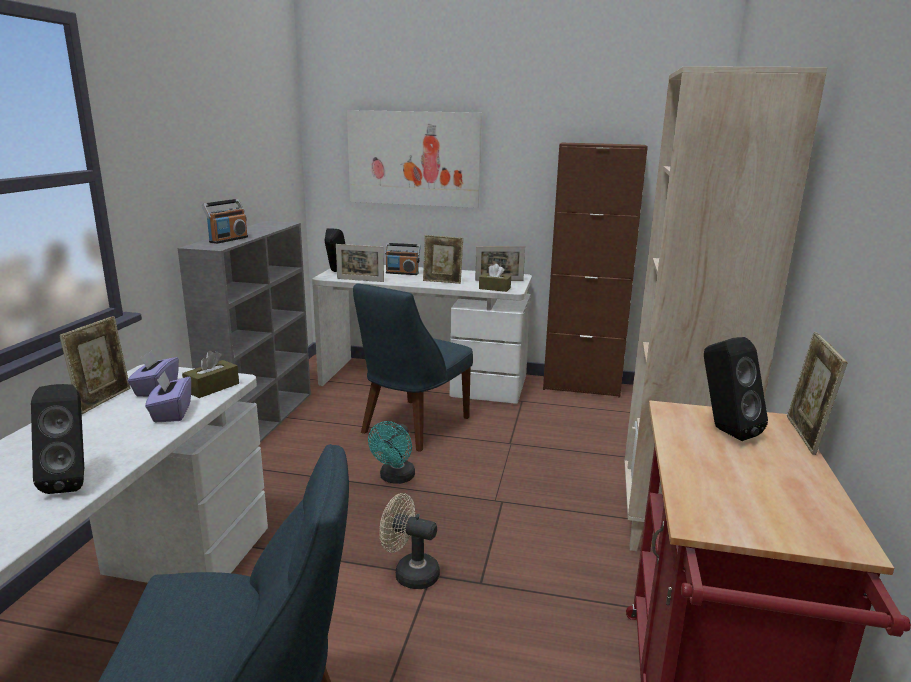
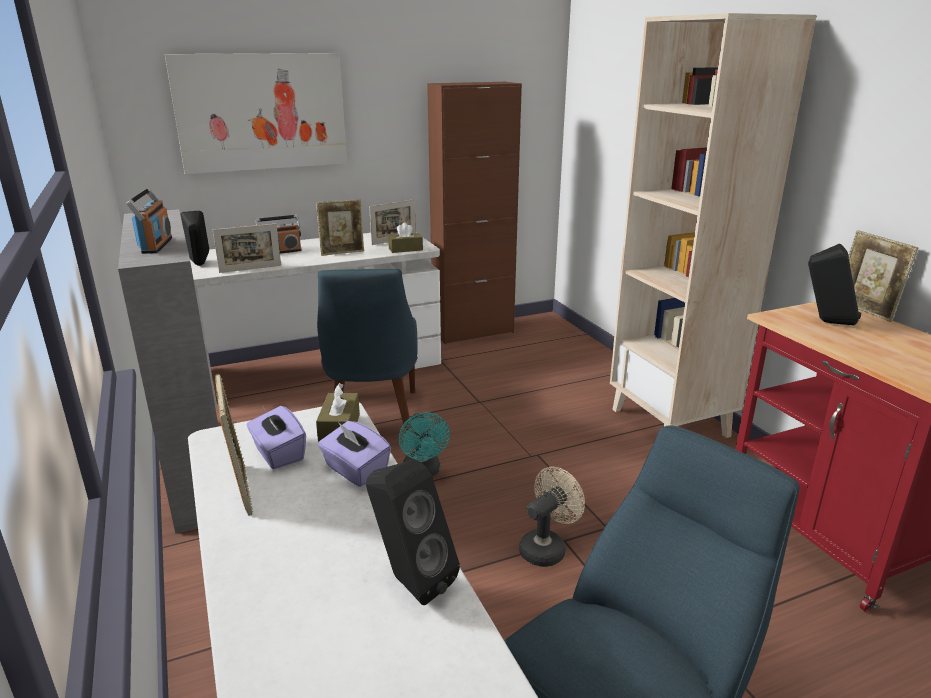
camera: 35 degrees left, 5 degrees up
beige fan [380,493,440,589] -> beige fan turned 150 degrees clockwise [519,467,585,567]

